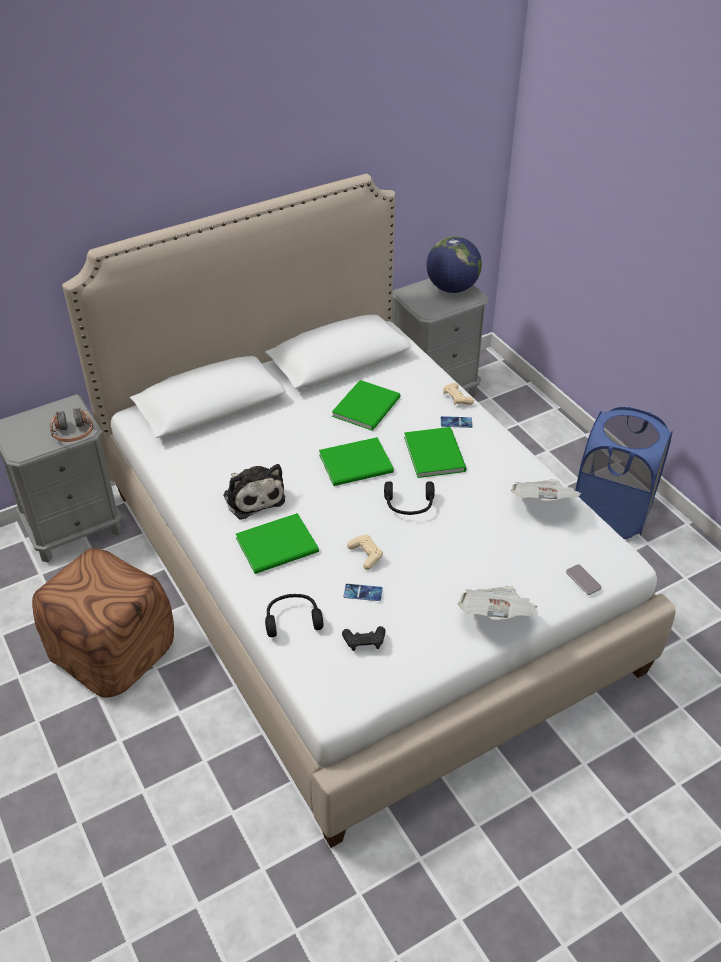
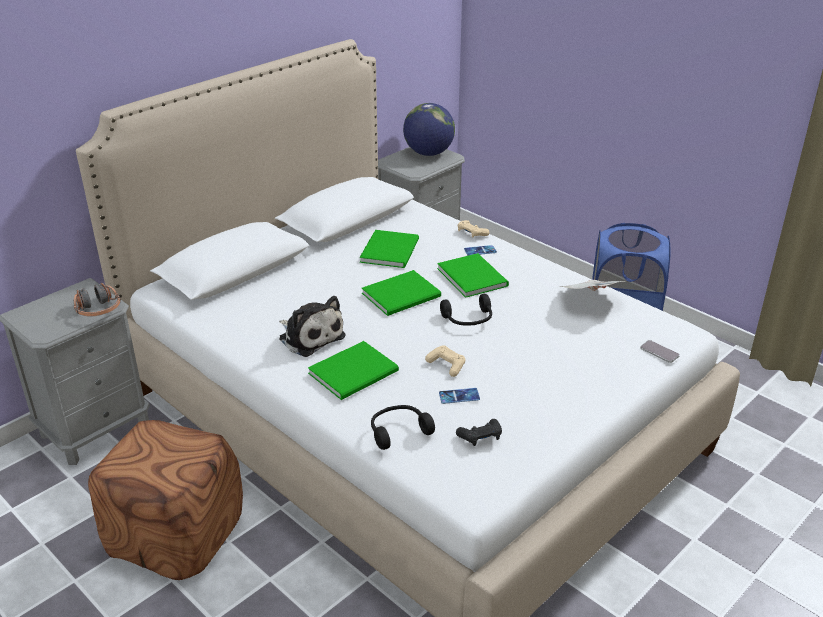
camera: 15 degrees left, 10 degrees down
newspaper [458,586,538,620] -> none

